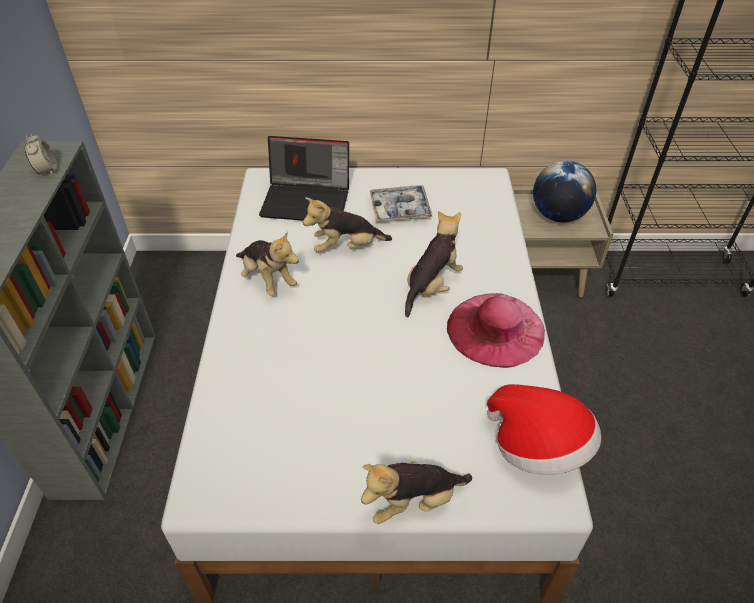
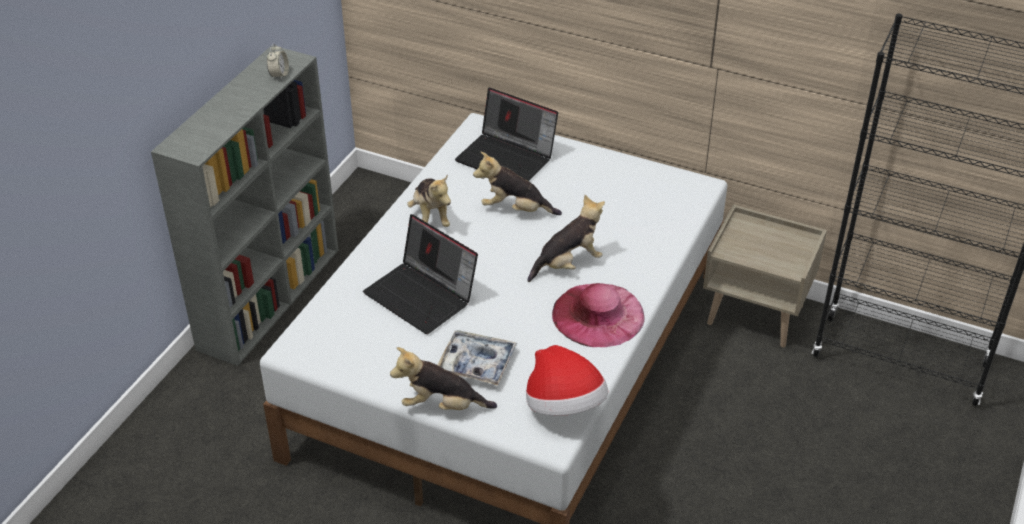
camera: 25 degrees right, 5 degrees down
tray [370,185,432,221] -> tray moved to [437,330,517,386]
globe [533,161,596,222] -> none
none -> laptop [363,214,478,334]

